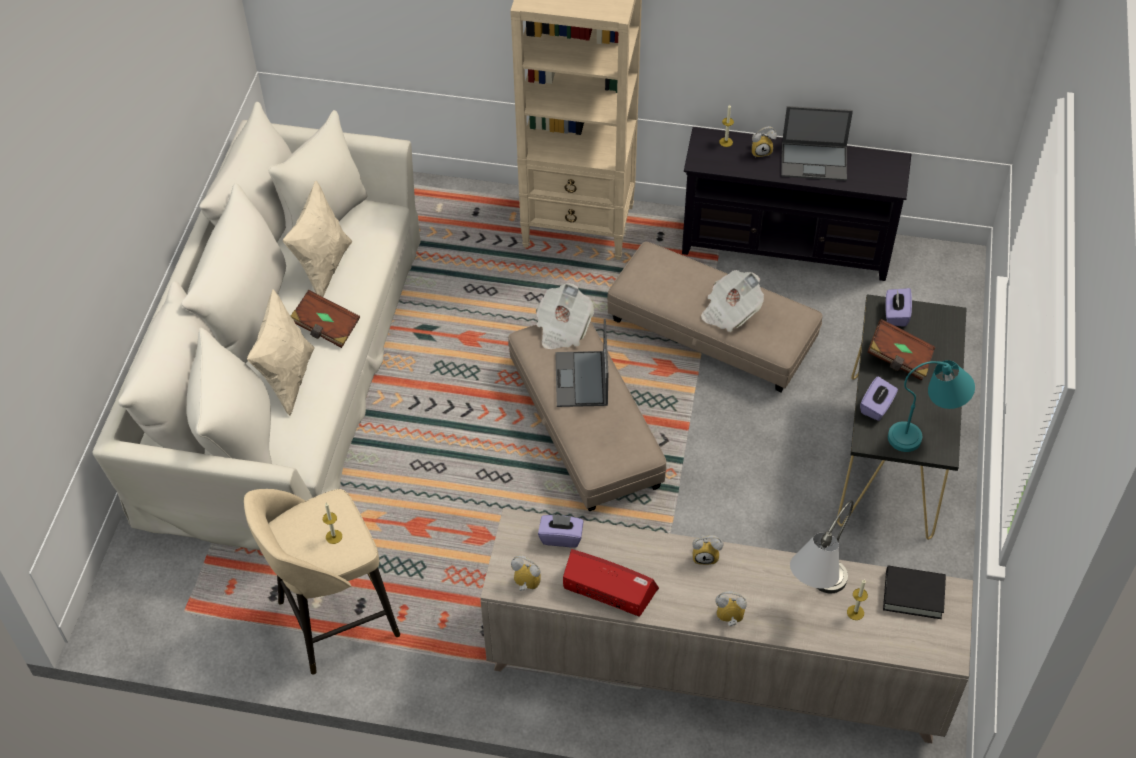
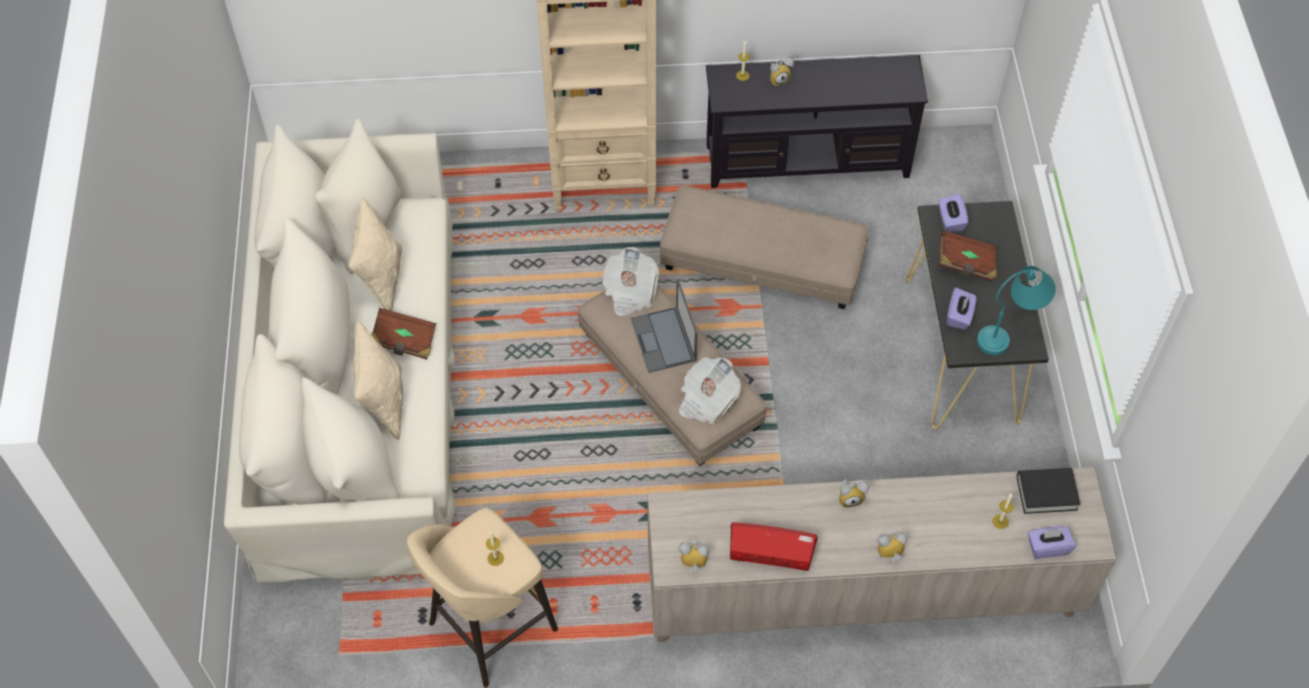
camera: 15 degrees left, 5 degrees up
purple tissue box [538,514,584,548] -> purple tissue box moved to [1028,526,1076,559]
newspaper [701,270,764,332] -> newspaper moved to [679,357,741,424]
laptop [781,106,853,181] -> none
grey table lamp [790,500,854,593] -> none

